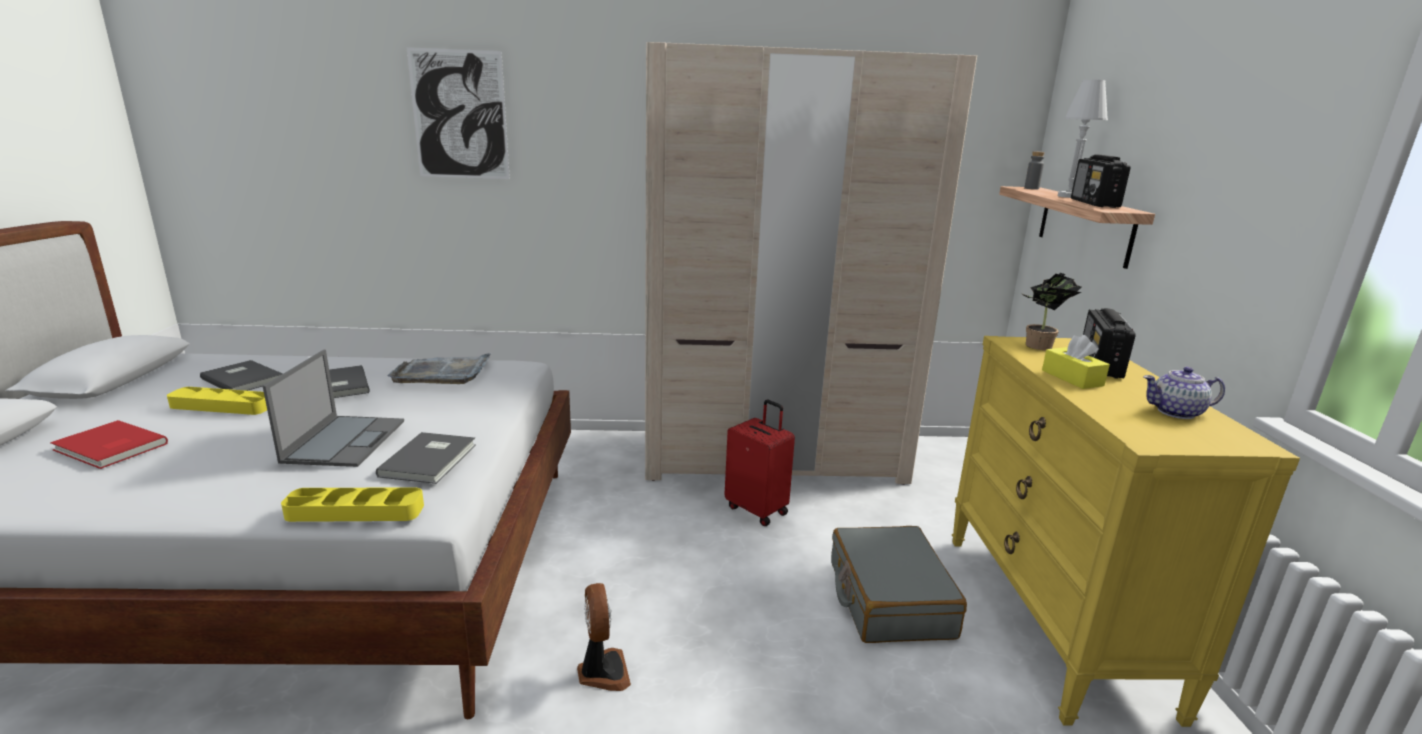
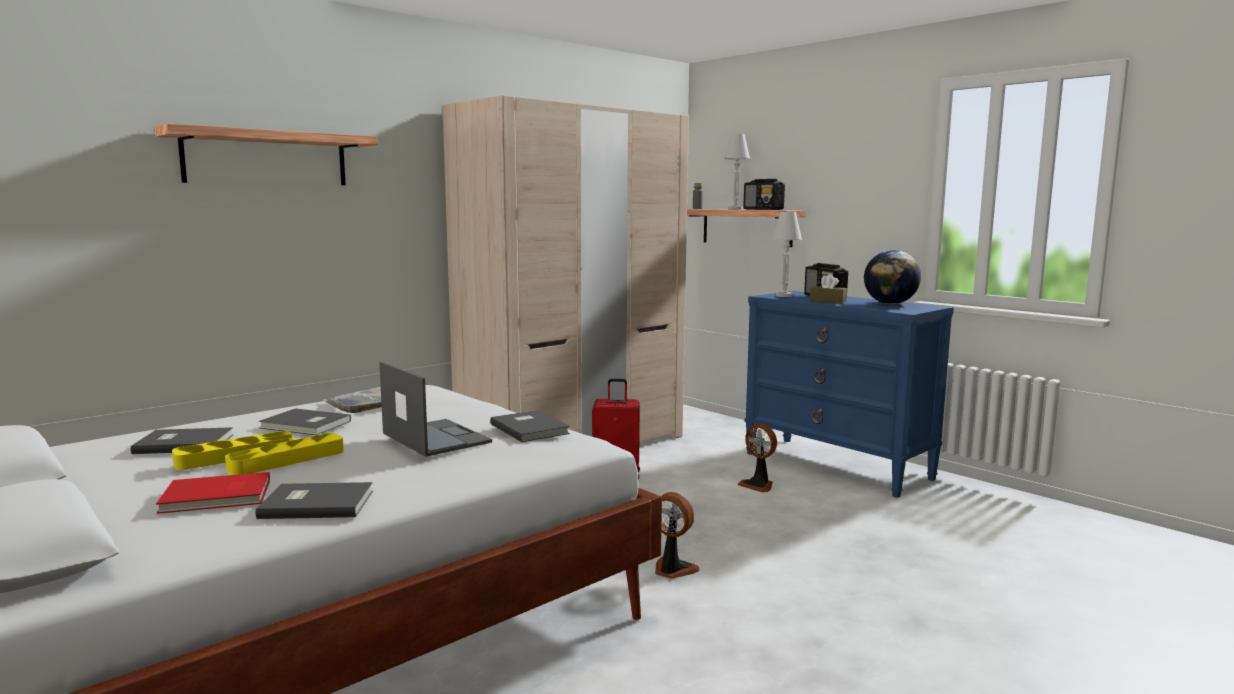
camera: 40 degrees left, 10 degrees down
yellow tray [281,487,424,522] -> yellow tray moved to [225,433,344,475]
picture [407,47,510,179] -> shelf [154,124,378,185]
grey suitcase [831,526,967,643] -> fan [737,424,777,493]
yellow dresser [952,336,1300,727] -> blue dresser [745,291,954,498]
potted plant [1021,272,1082,350] -> white table lamp [772,212,802,297]
yellow tissue box [1042,335,1110,389] -> brown tissue box [810,274,847,304]
teapot [1143,367,1225,419] -> globe [864,250,921,304]
none -> grey book [256,482,373,519]

